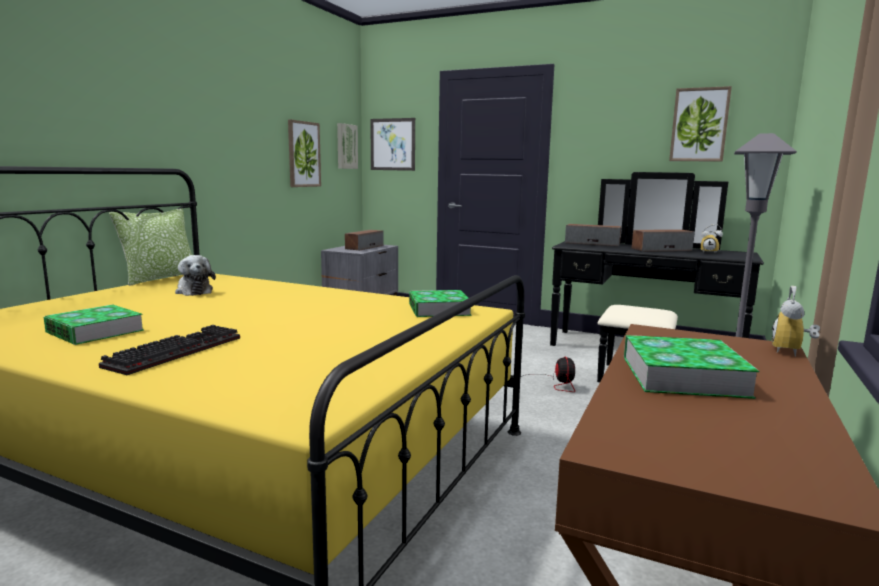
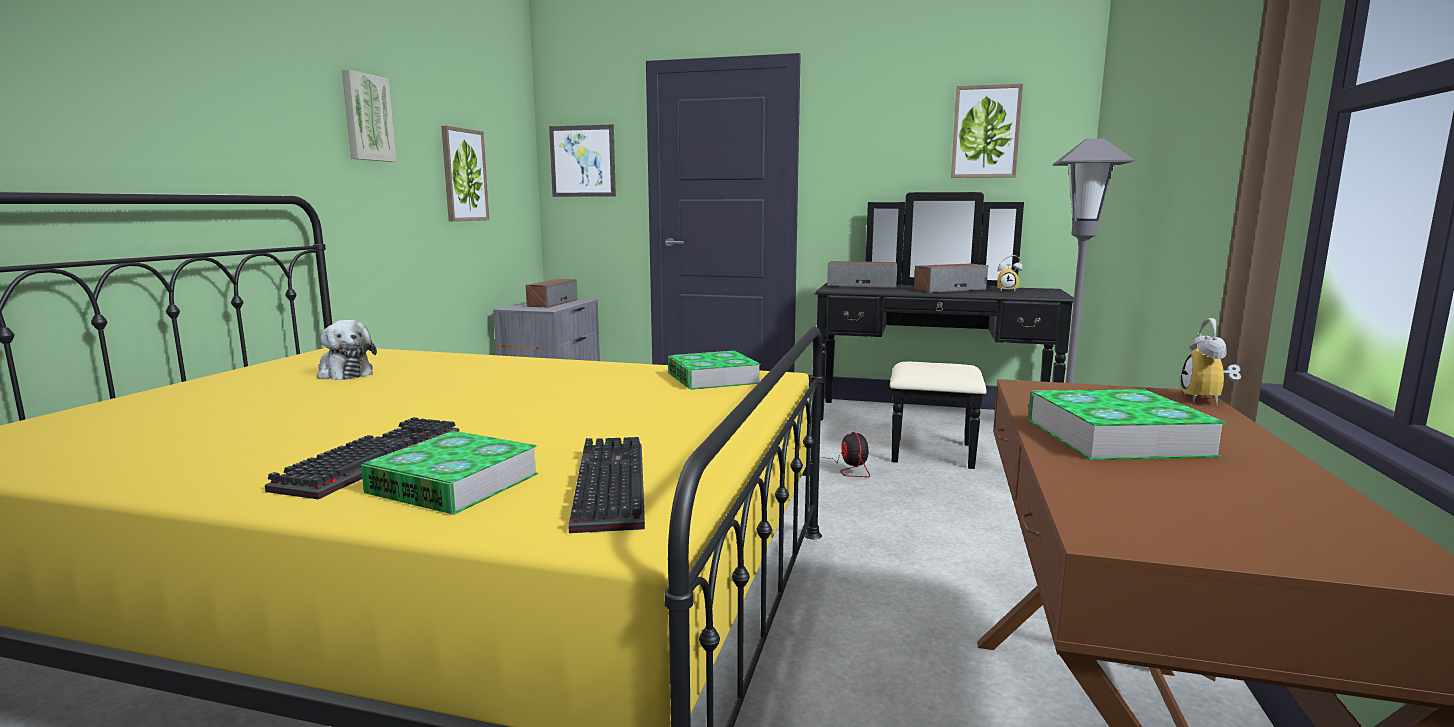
camera: 10 degrees left, 0 degrees up
book [44,304,144,345] -> book moved to [361,431,538,515]
pillow [109,208,193,286] -> none
picture [337,123,358,169] -> picture moved to [342,70,396,162]
none -> keyboard [568,437,645,533]

